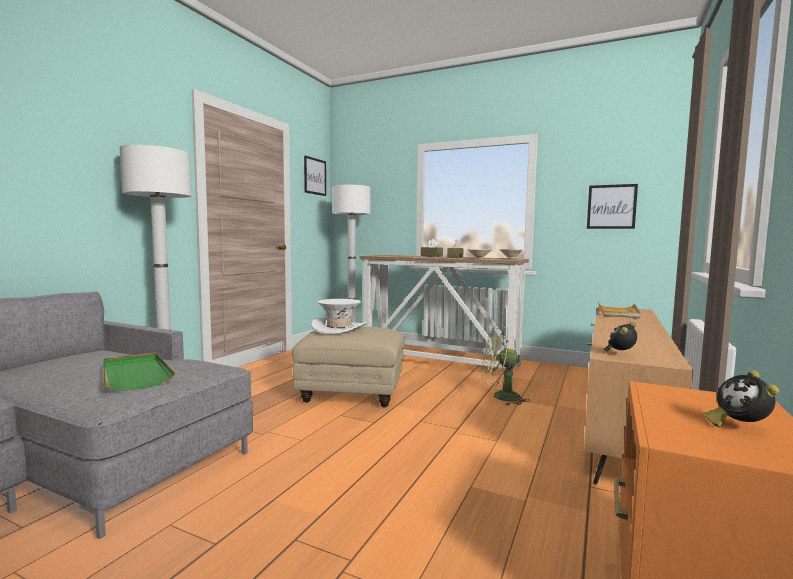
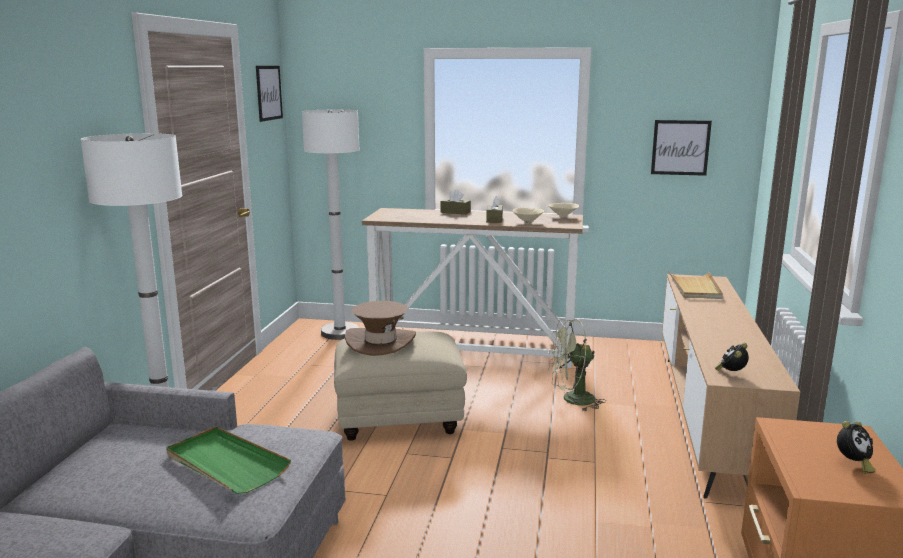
camera: 15 degrees left, 10 degrees up
white hat [311,299,367,334] -> brown hat [345,301,416,356]
alarm clock [704,370,779,427] -> alarm clock turned 105 degrees counterclockwise [837,421,875,473]

